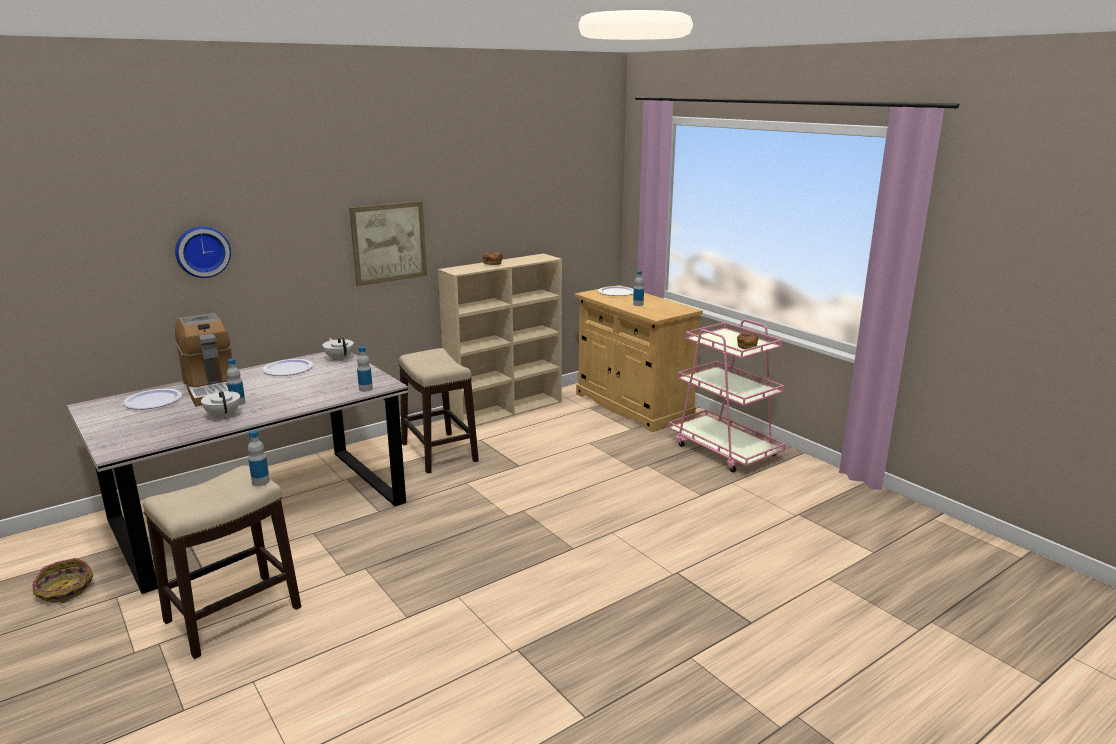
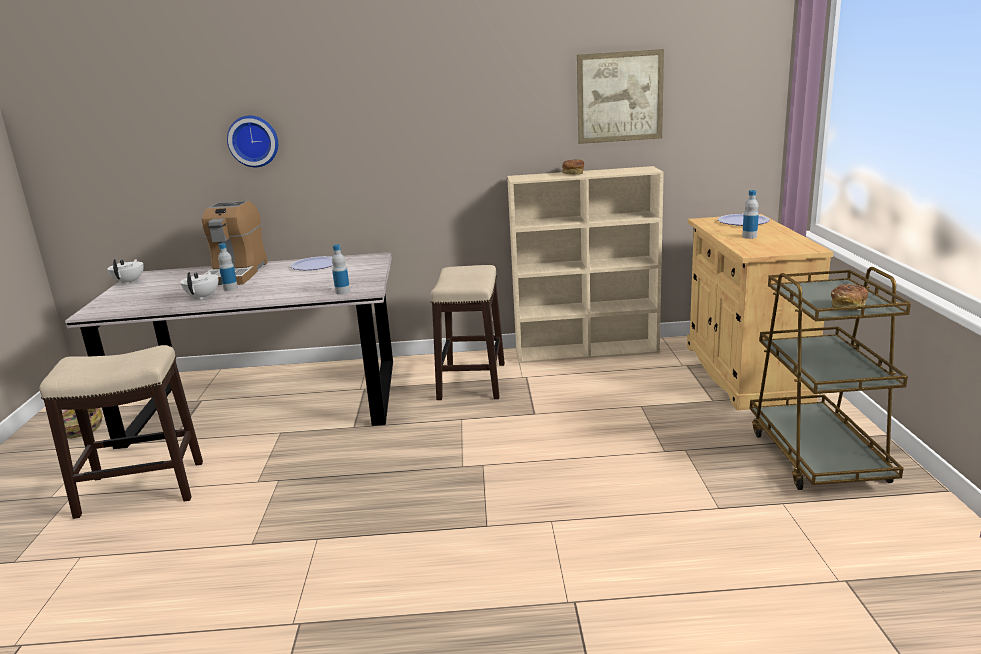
camera: 35 degrees right, 0 degrees up
plate [123,389,182,410] -> none
bottle [248,430,270,486] -> none
white teapot [322,338,354,361] -> white teapot moved to [108,259,144,285]
picture [349,201,427,286] -> picture moved to [577,49,664,144]
pink cart [668,319,786,473] -> brown cart [750,267,911,490]

